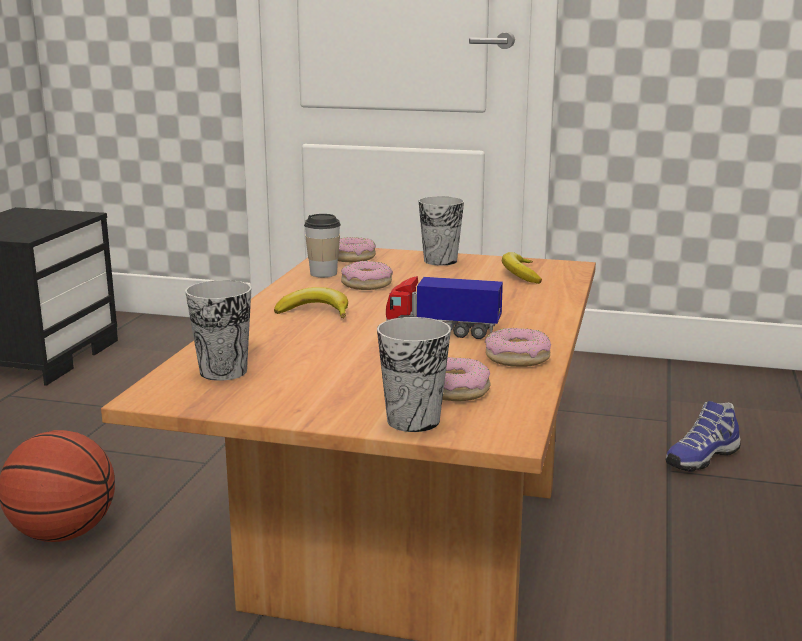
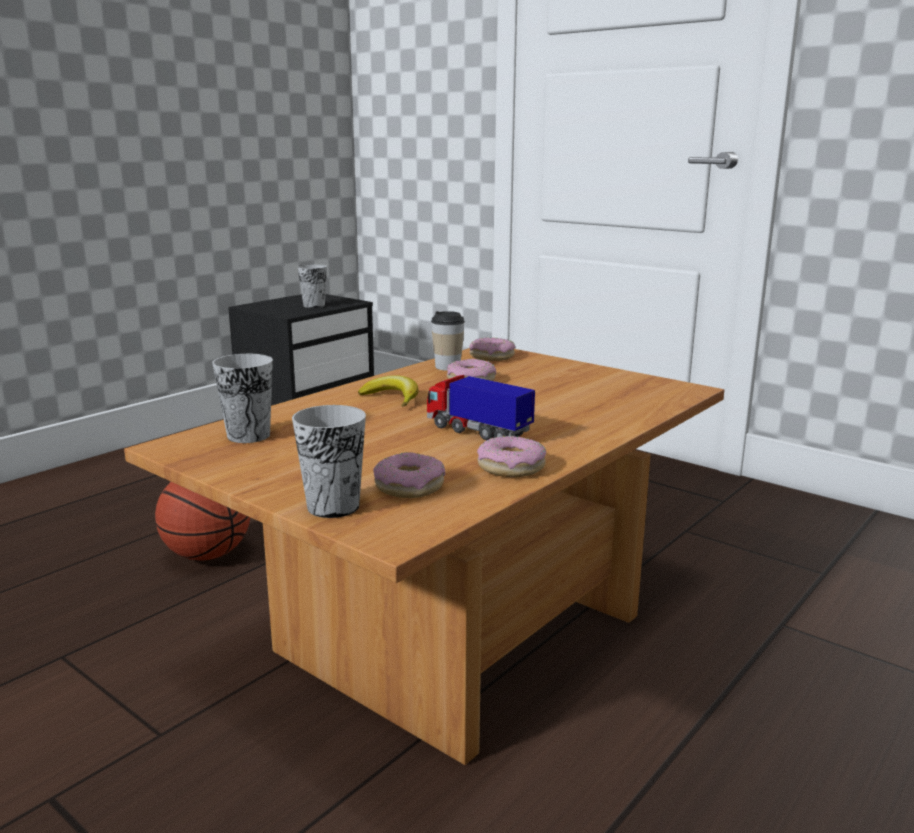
camera: 25 degrees right, 0 degrees up
cup [419,196,464,266] -> cup moved to [297,264,327,308]
banana [502,252,542,284] -> none
shoe [666,401,741,472] -> none

